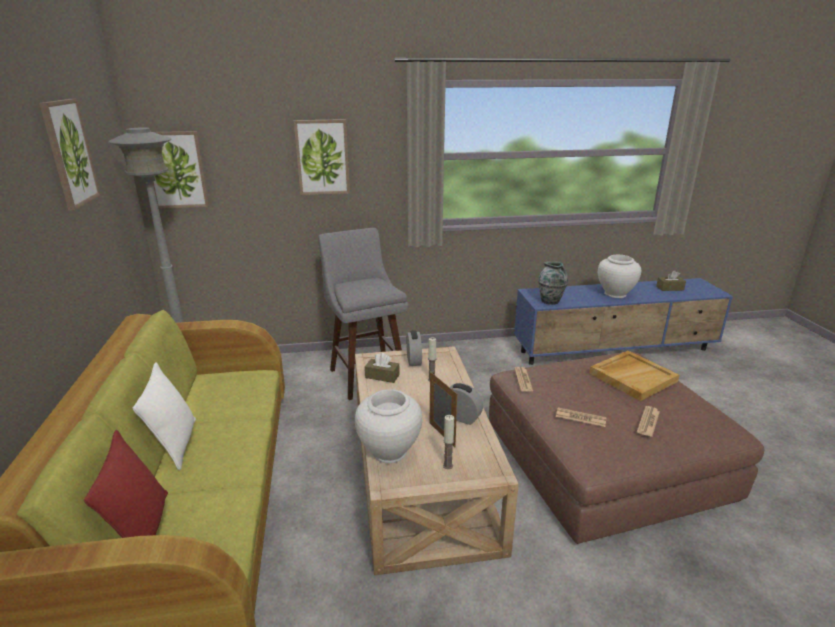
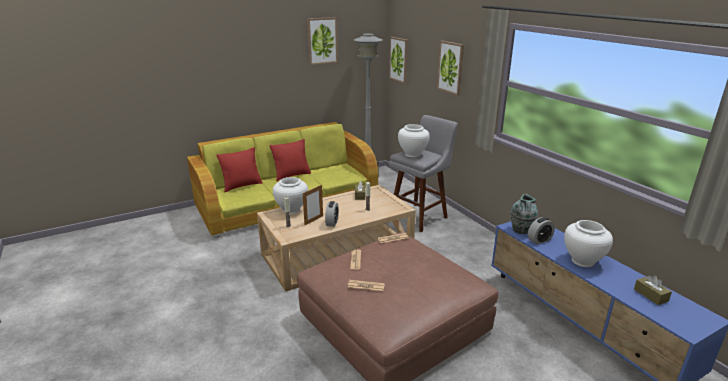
camera: 70 degrees right, 0 degrees up
white pillow [133,362,196,471] -> red pillow [270,139,311,181]
alarm clock [406,330,422,366] -> alarm clock moved to [528,217,555,245]
beige tray [589,351,679,401] -> none
none -> white vase [398,124,430,157]

